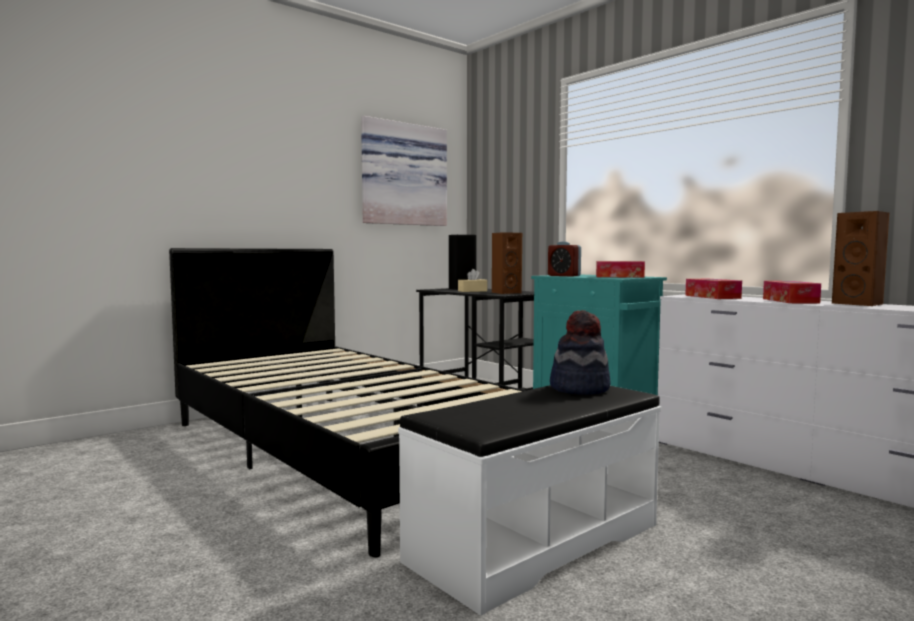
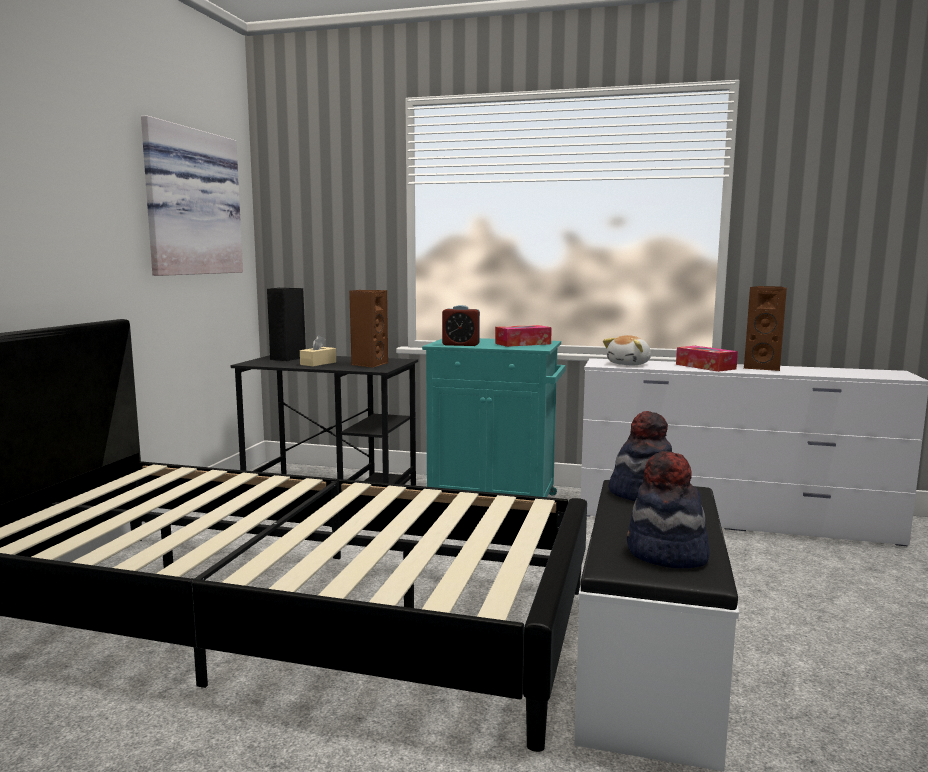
camera: 35 degrees left, 5 degrees up
tissue box [685,279,742,299] -> plush toy [603,335,651,366]
none -> hat [627,451,710,569]

